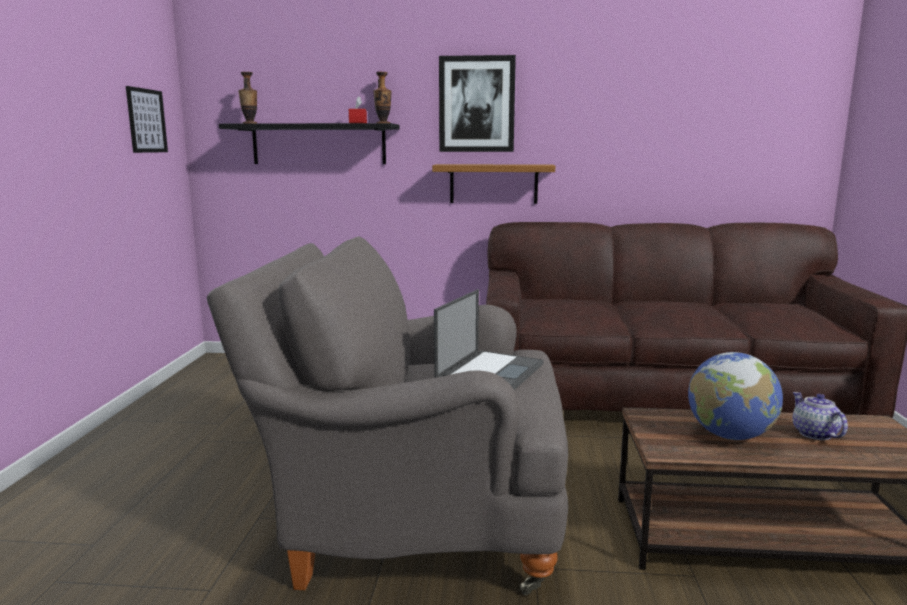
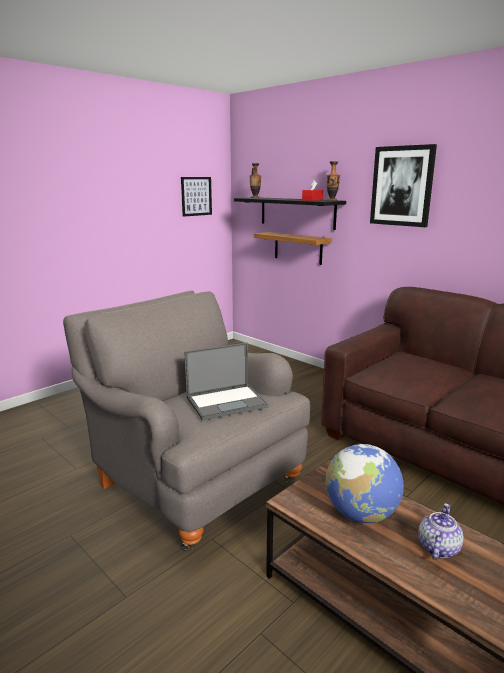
camera: 40 degrees right, 5 degrees up
shelf [432,164,555,204] -> shelf moved to [254,232,331,265]

